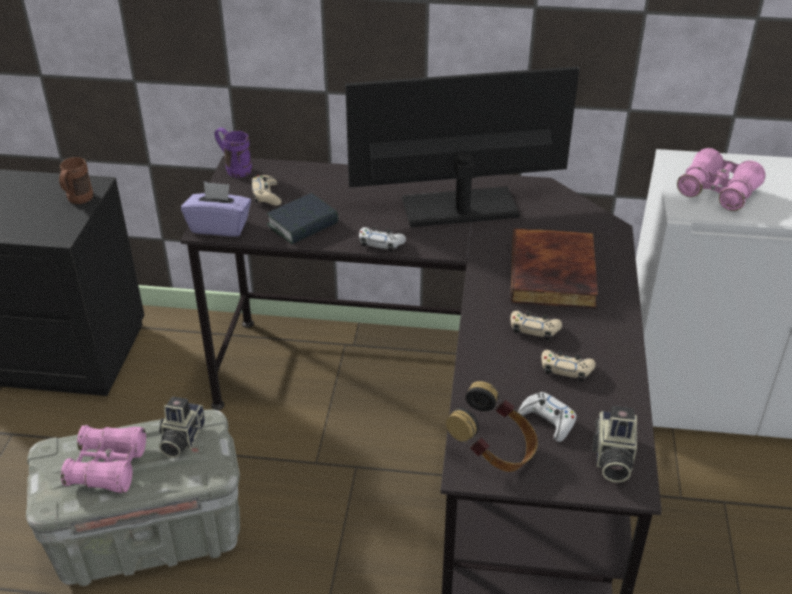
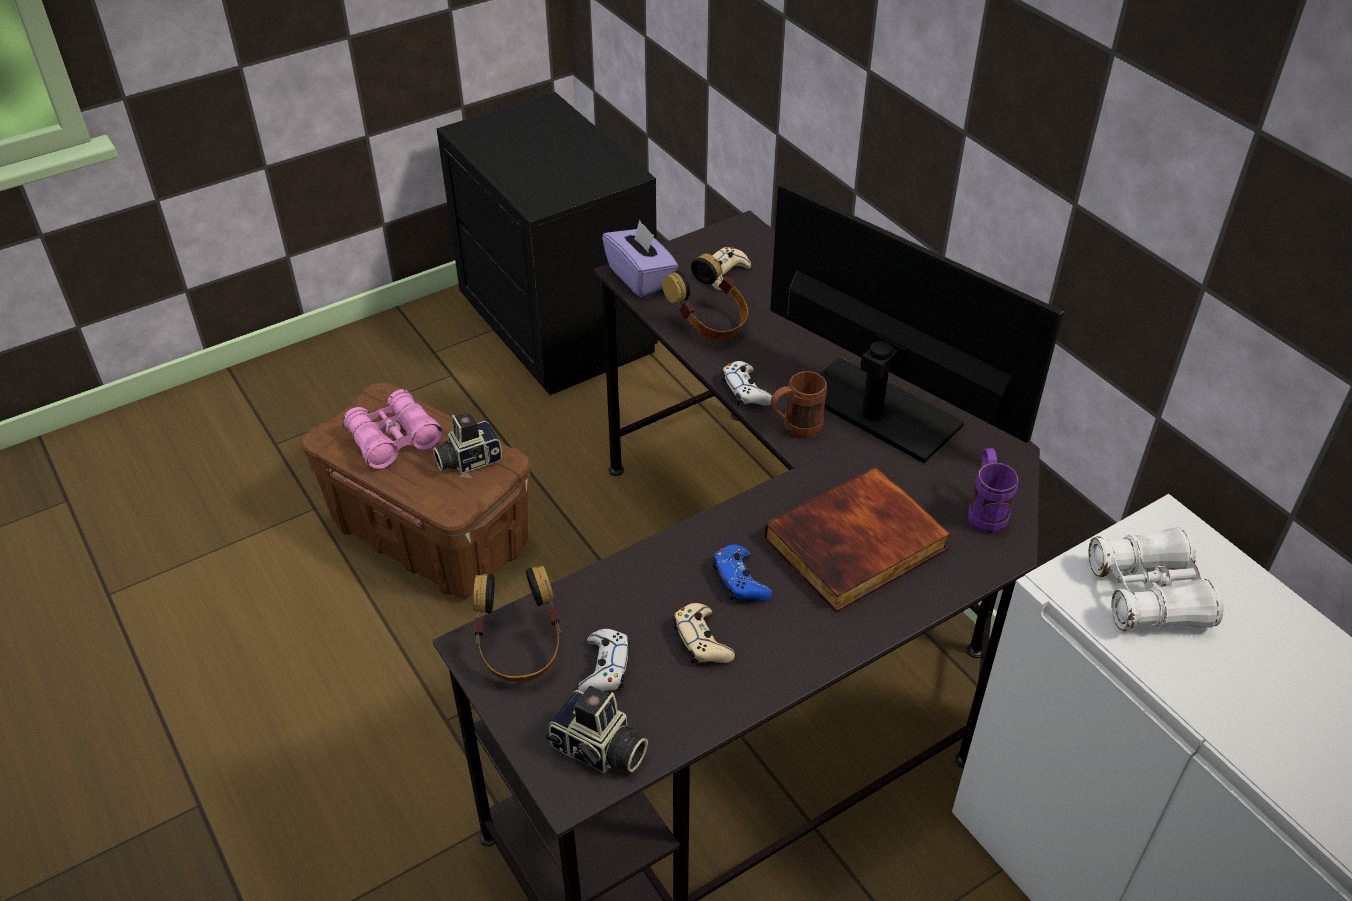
camera: 50 degrees right, 5 degrees up
grey storage box [26,409,240,586] -> brown storage box [302,382,531,597]
brown mug [59,157,93,204] -> brown mug moved to [771,371,827,439]
purple mug [214,128,252,178] -> purple mug moved to [968,448,1019,534]
book [266,193,338,244] -> headphones [662,254,748,341]
beige game controller [511,311,562,341] -> blue game controller [713,545,772,601]
camera [592,406,637,483] -> camera turned 120 degrees counterclockwise [546,686,648,773]
pink binoculars [677,148,766,211] -> white binoculars [1089,527,1224,631]

